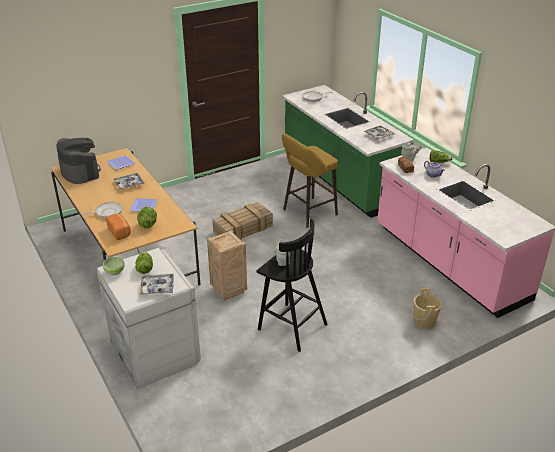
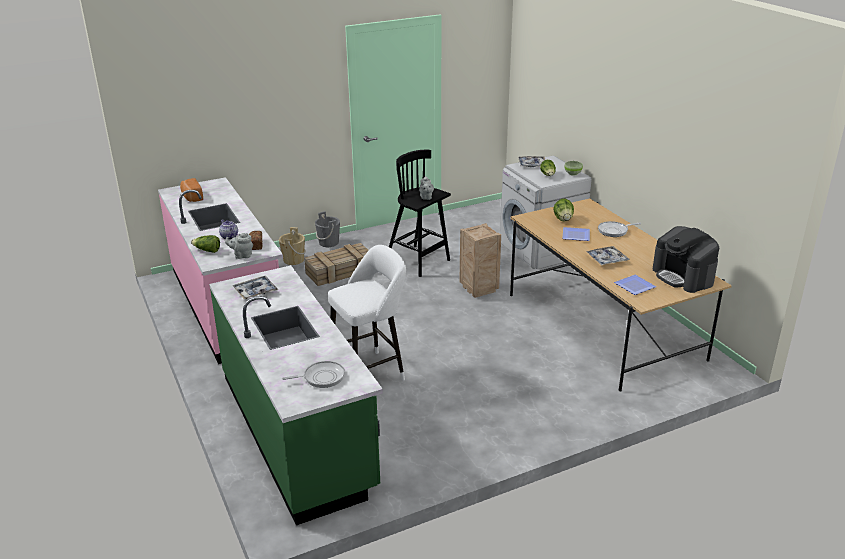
camera: 175 degrees left, 5 degrees down
bread [106,214,131,241] -> bread moved to [180,178,203,202]
crate [212,202,273,240] -> crate moved to [304,243,369,286]
yellow stool [282,133,338,228] -> white stool [328,245,406,381]
none -> grey bucket [315,211,340,247]

